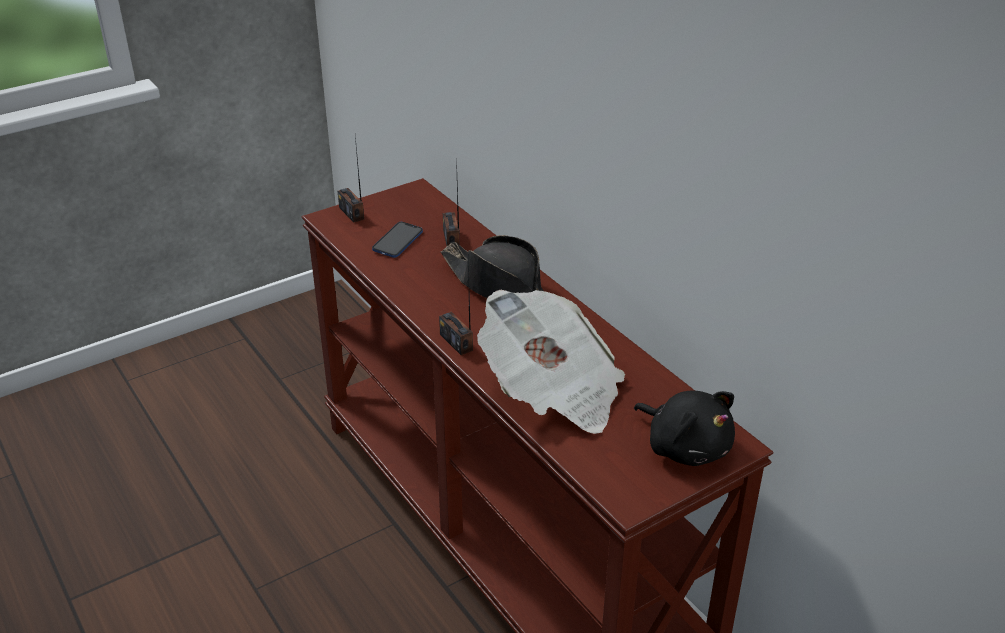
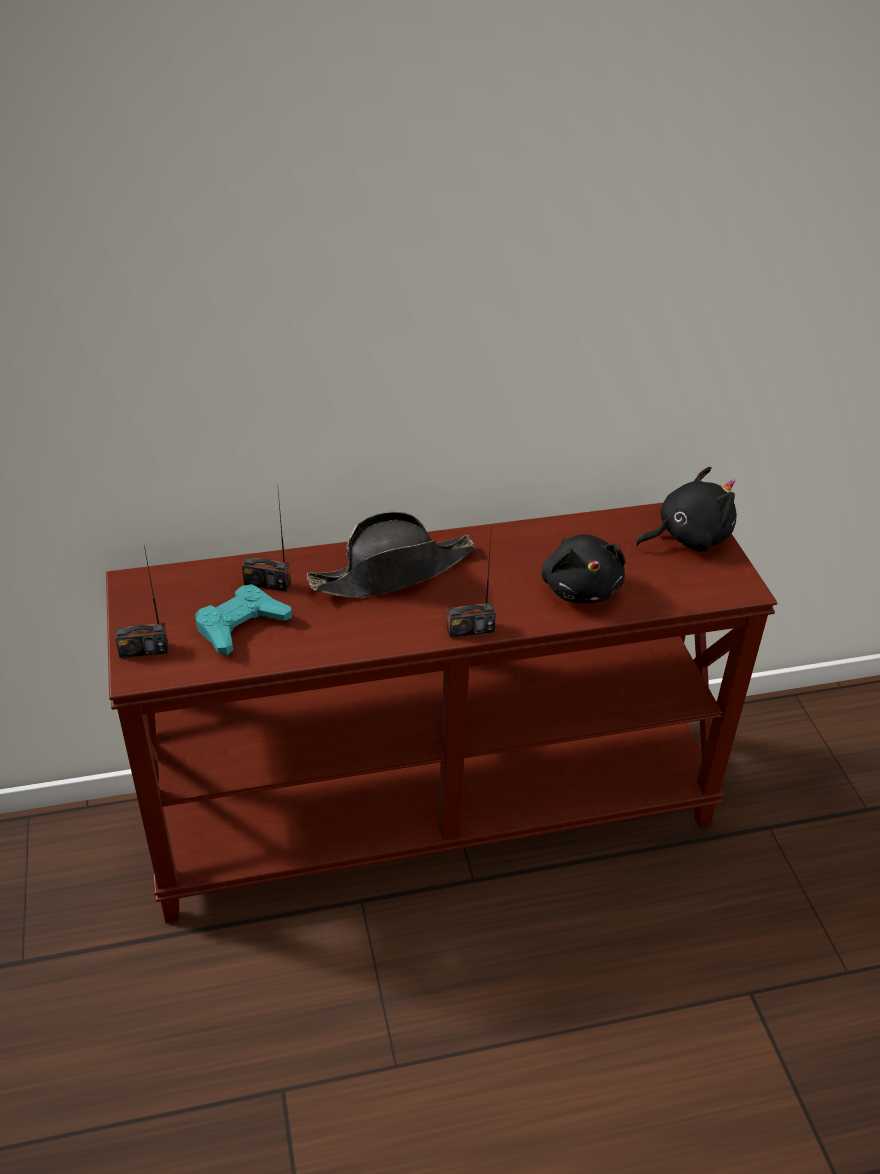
camera: 70 degrees left, 5 degrees up
phone [372,222,423,258] -> turquoise game controller [195,584,292,655]
newspaper [477,290,625,434] -> black plush toy [541,534,625,603]

